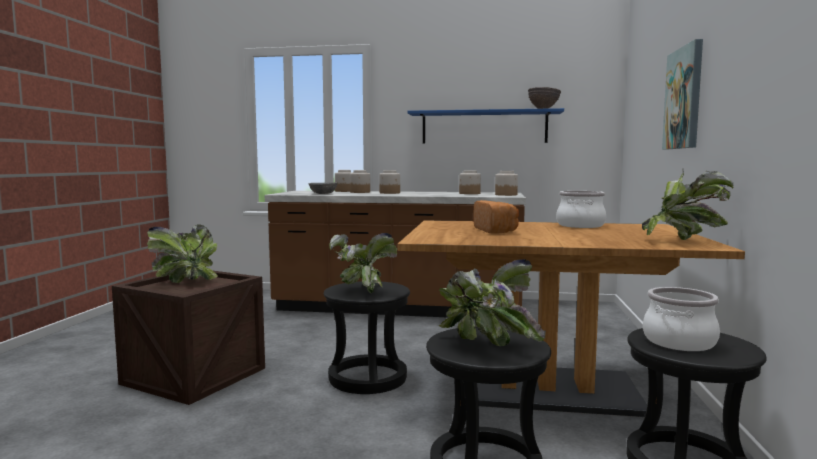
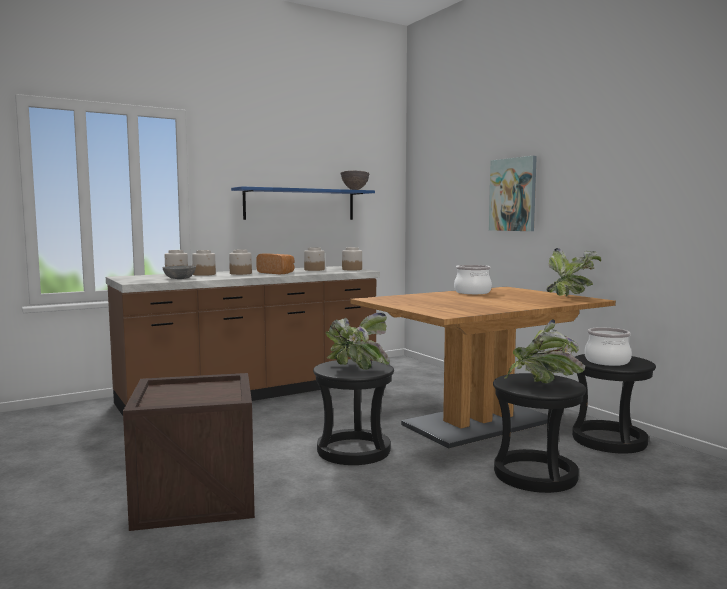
camera: 40 degrees left, 0 degrees up
potted plant [147,224,218,283] -> none
bread [474,200,519,234] -> bread moved to [256,253,295,274]

